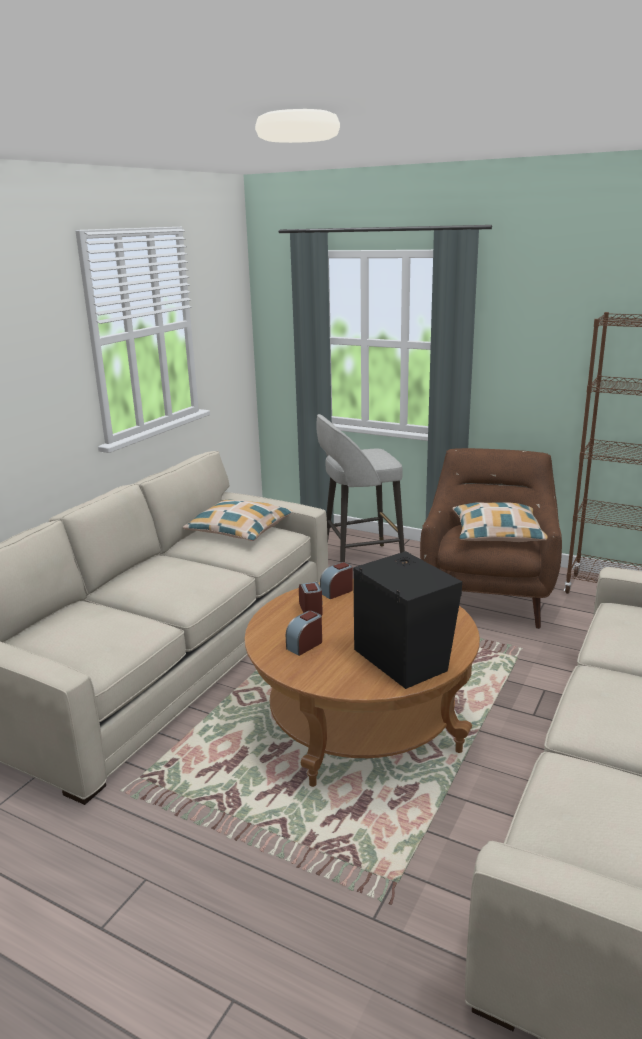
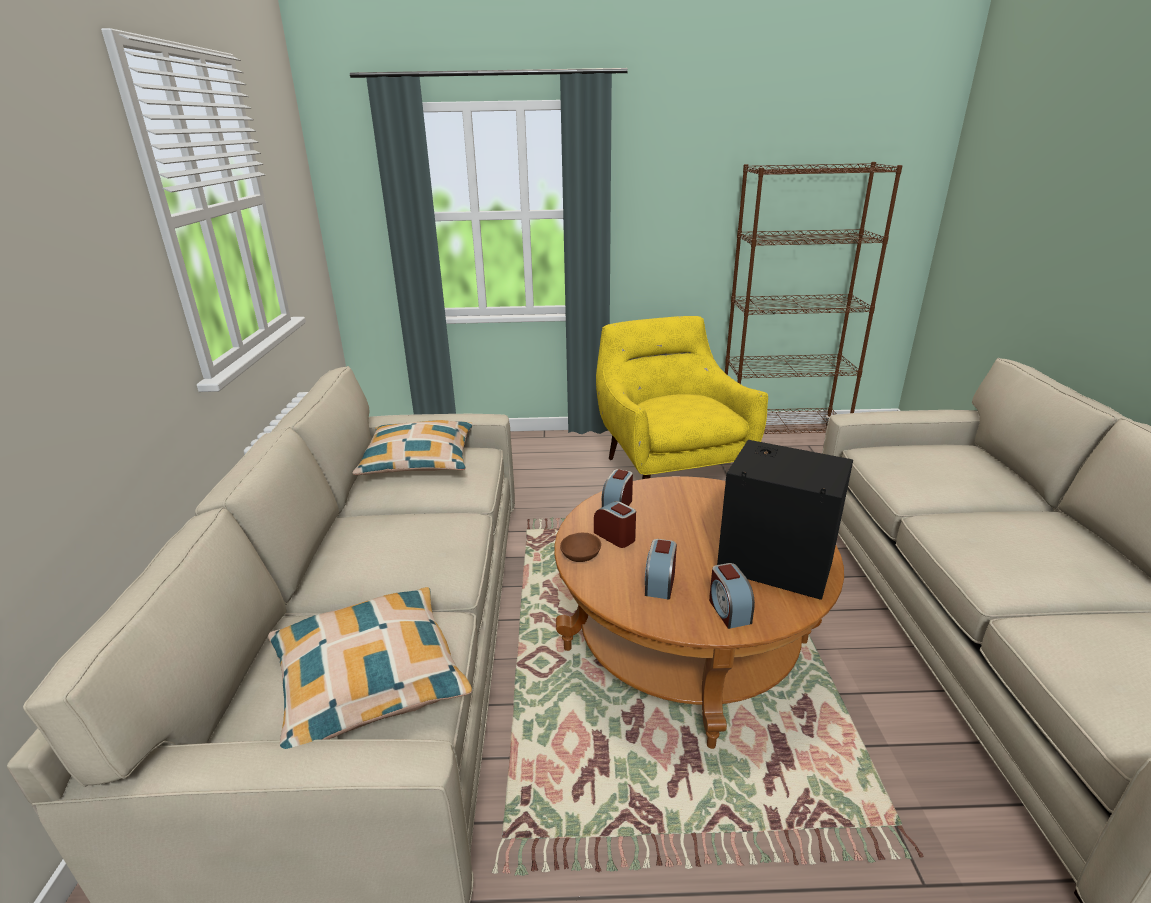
camera: 30 degrees left, 5 degrees up
grey stool [316,414,405,562] -> none
brown armchair [420,448,562,629] -> yellow armchair [596,316,768,479]
pillow [453,502,547,542] -> pillow moved to [268,587,472,749]
none -> brown bowl [560,533,601,562]
none -> alarm clock [709,563,755,629]

